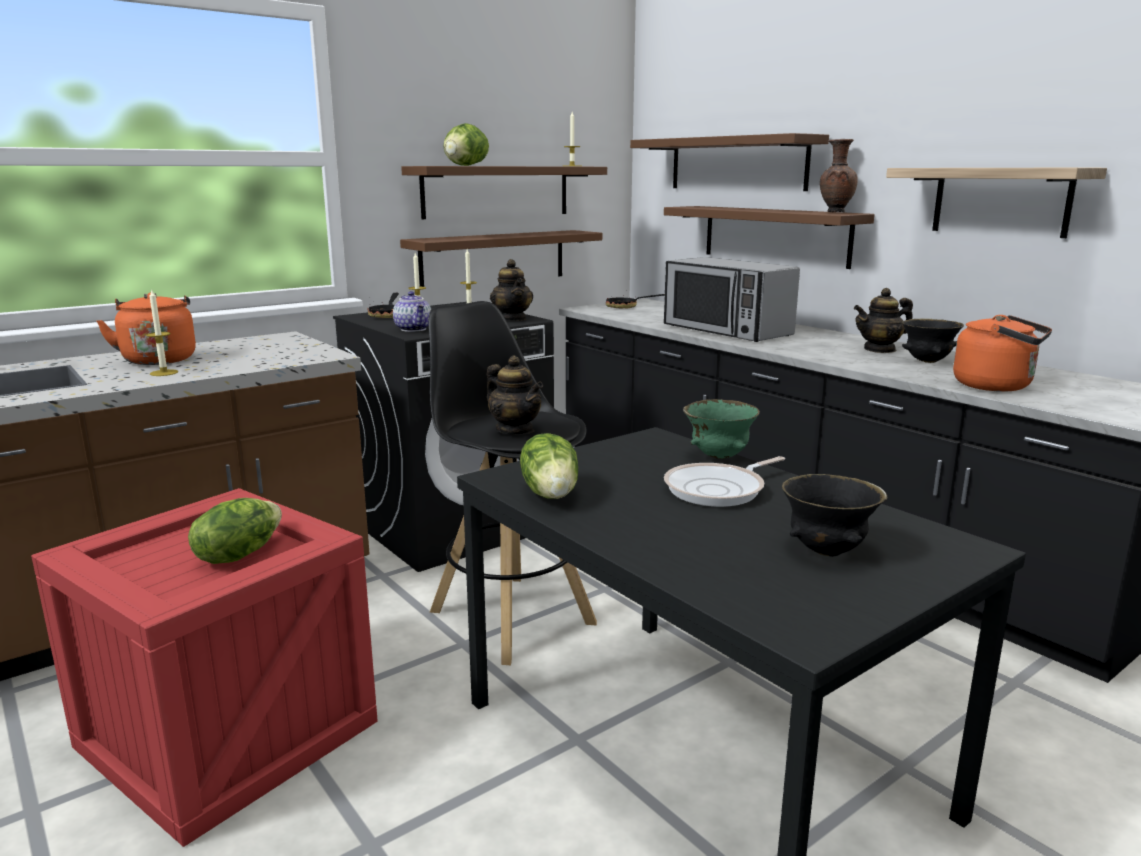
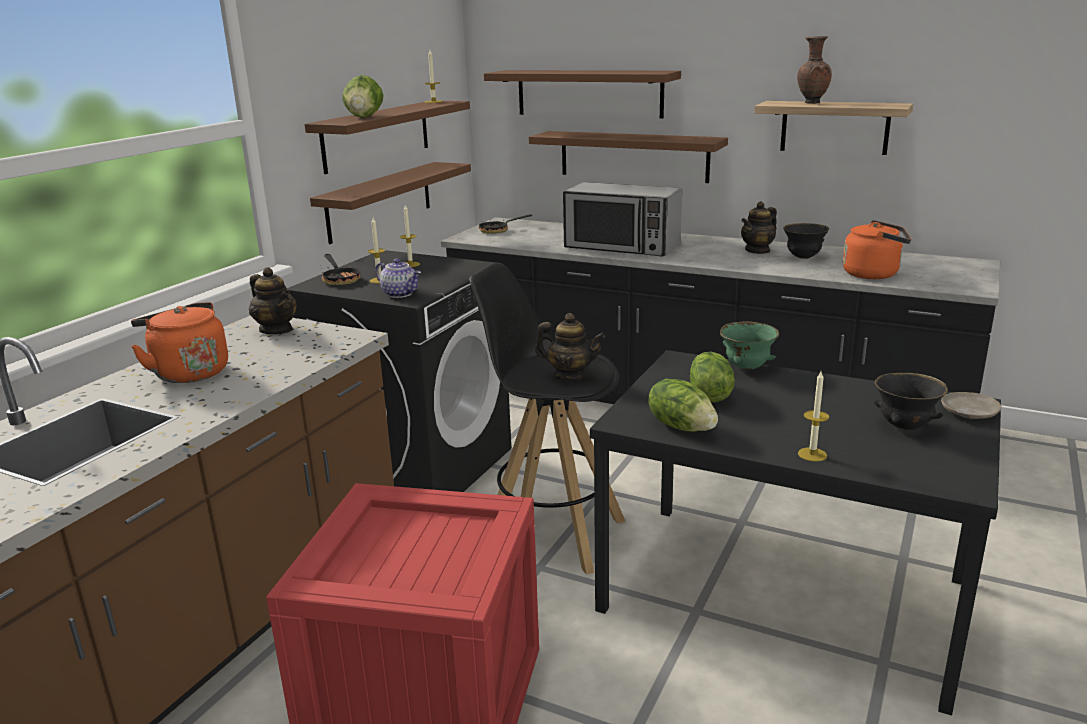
camera: 25 degrees left, 5 degrees up
candle [146,289,178,376] -> candle moved to [798,371,829,462]
lettuce [188,498,282,564] -> lettuce moved to [690,352,735,402]
teapot [490,259,533,321] -> teapot moved to [249,267,297,334]
frying pan [664,456,785,507] -> none
brown vase [820,139,858,212] -> brown vase moved to [797,36,832,104]
none -> beige plate [941,392,1001,419]

